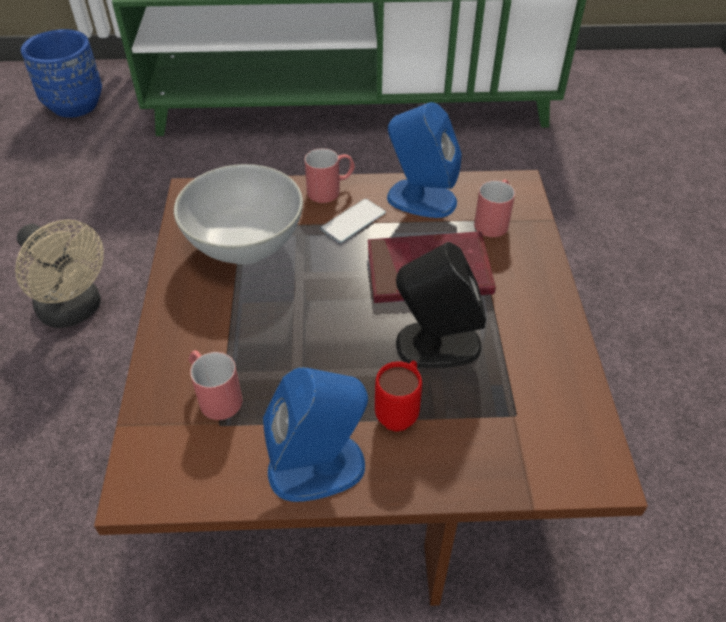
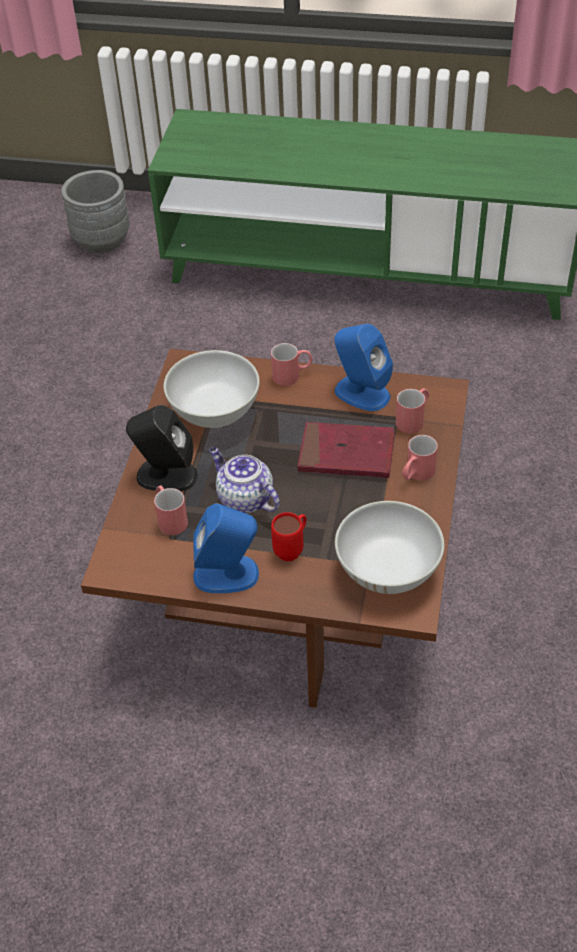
camera: 15 degrees right, 0 degrees up
beige fan [15,220,104,328] -> none
blue planter [21,29,102,118] -> grey planter [61,170,130,253]
phone [320,199,386,243] -> none
black speaker [396,242,486,368] -> black speaker moved to [126,405,197,491]
none -> teapot [209,447,280,514]
none -> white bowl [335,501,444,594]
none -> red mug [402,435,438,481]

